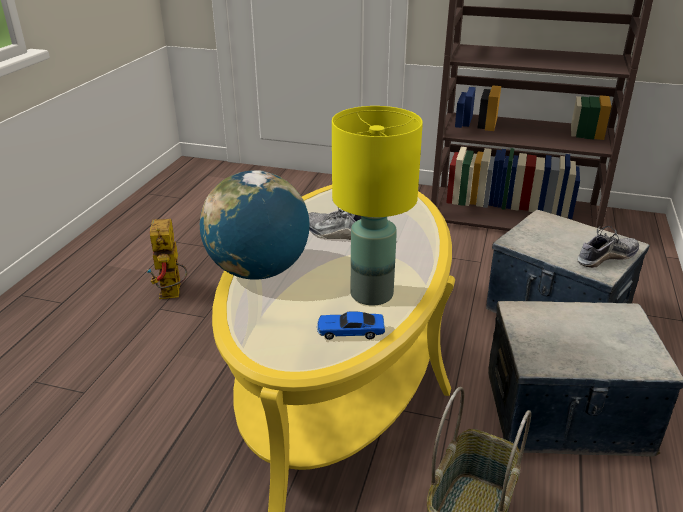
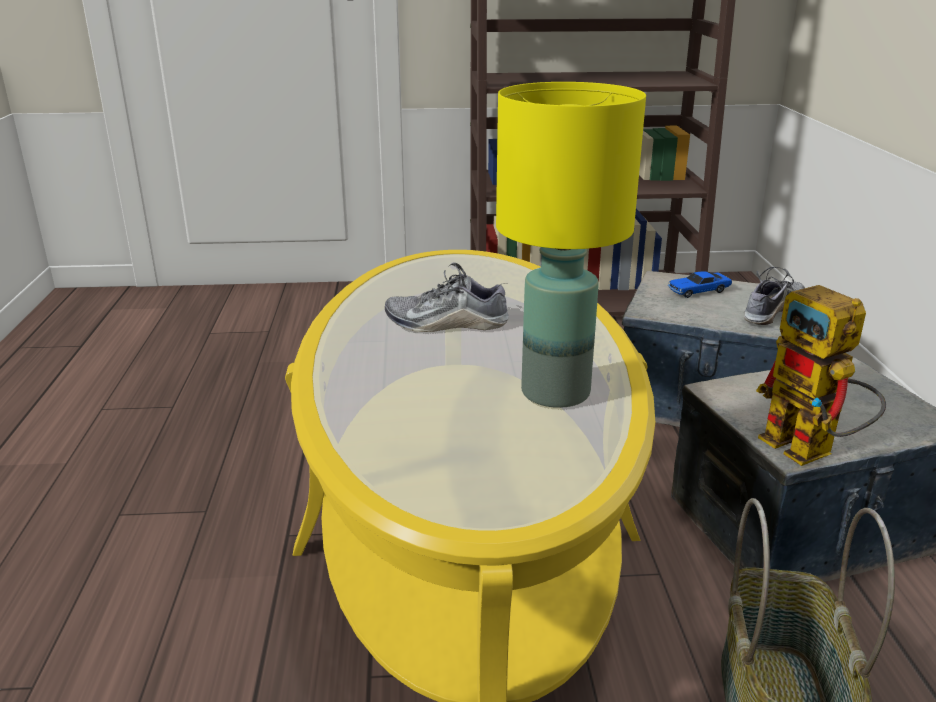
camera: 20 degrees left, 5 degrees down
toy robot [147,219,187,299] -> toy robot moved to [756,285,886,466]
globe [200,170,309,280] -> none
toy car [317,311,385,340] -> toy car moved to [668,271,732,298]

